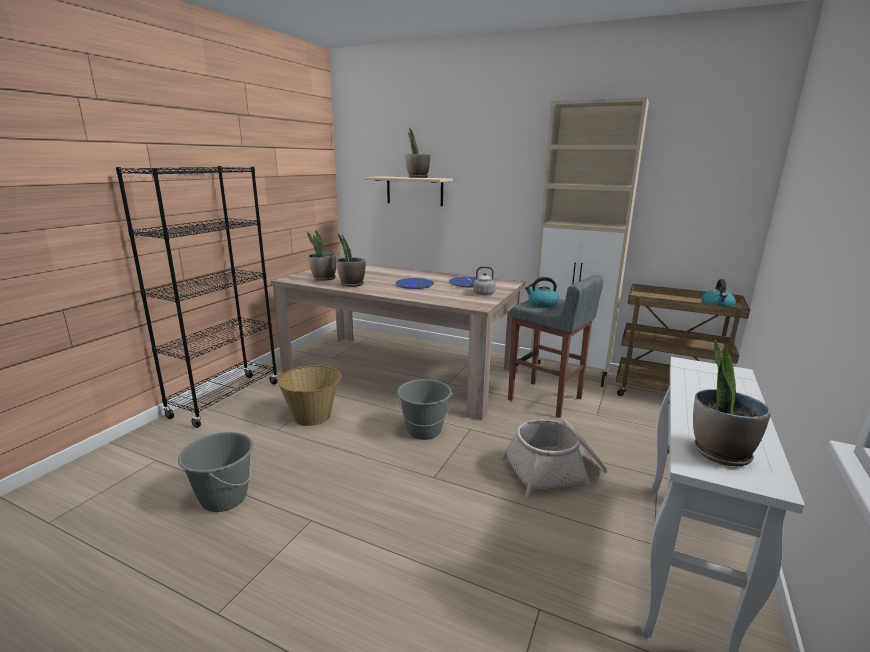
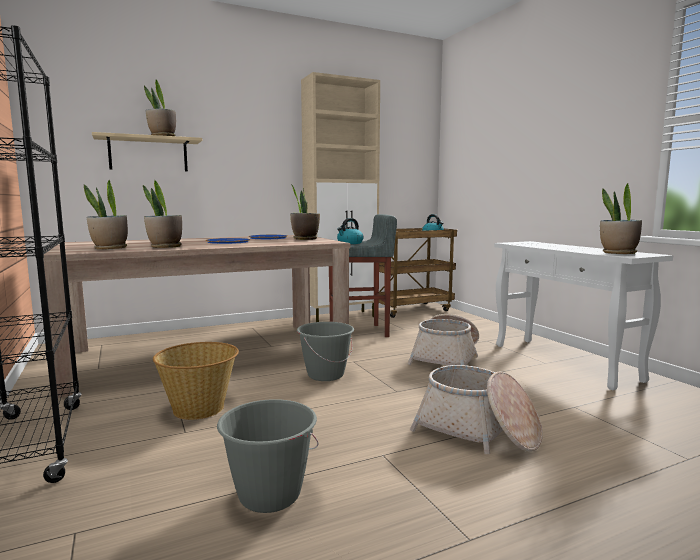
camera: 50 degrees left, 10 degrees down
grey kettle [467,266,496,295] -> potted plant [290,184,320,240]
none -> basket [410,365,543,454]

